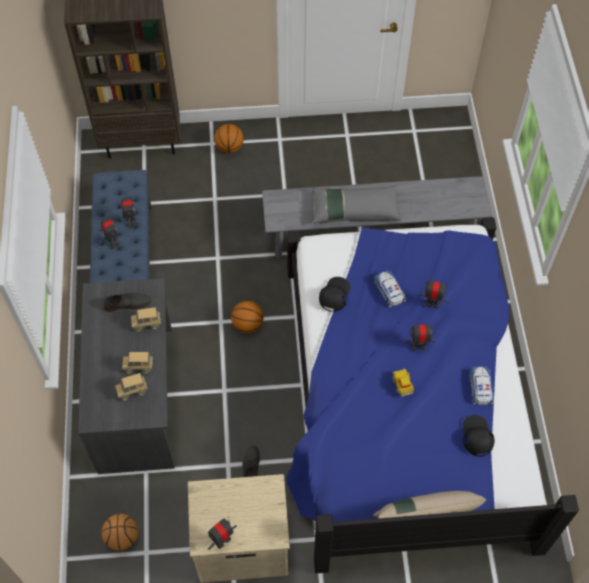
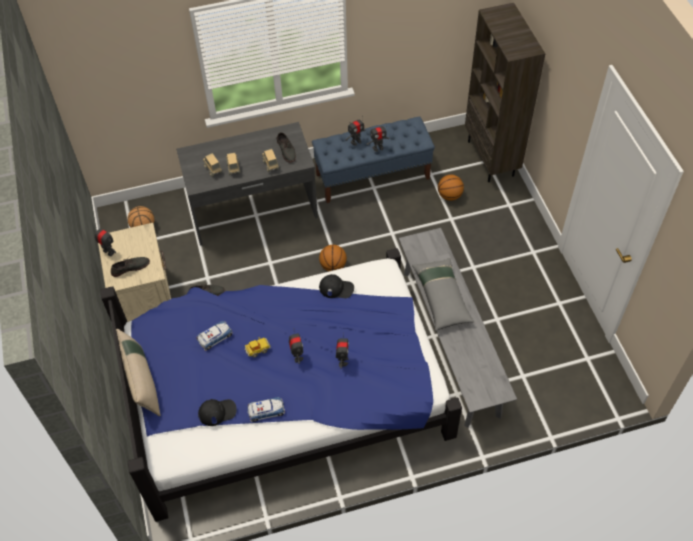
camera: 80 degrees right, 5 degrees down
basketball [214,124,244,153] -> basketball moved to [438,175,464,201]
toy car [374,270,406,307] -> toy car moved to [196,321,233,351]
none -> grey shoe [111,257,150,277]

